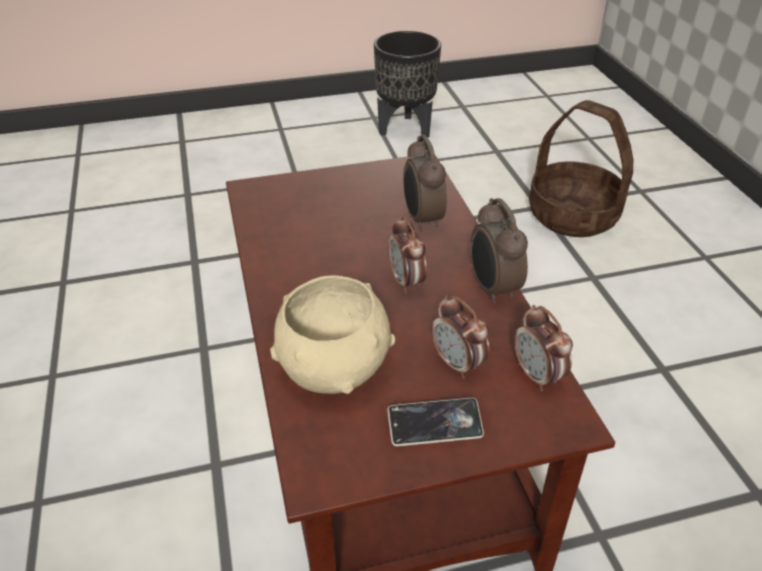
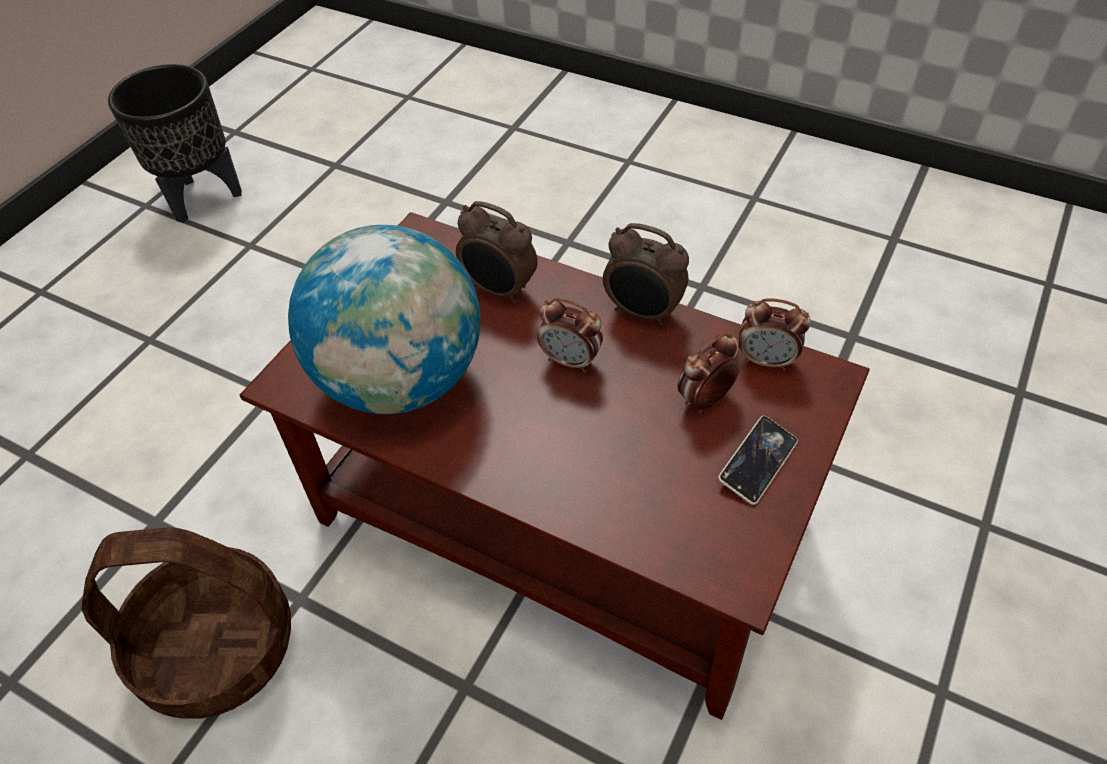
camera: 45 degrees left, 10 degrees up
beige bowl [270,275,395,394] -> none
alarm clock [431,295,489,379] -> alarm clock turned 135 degrees clockwise [678,332,742,413]
basket [529,100,633,237] -> basket moved to [82,527,291,719]
none -> globe [288,225,481,414]

